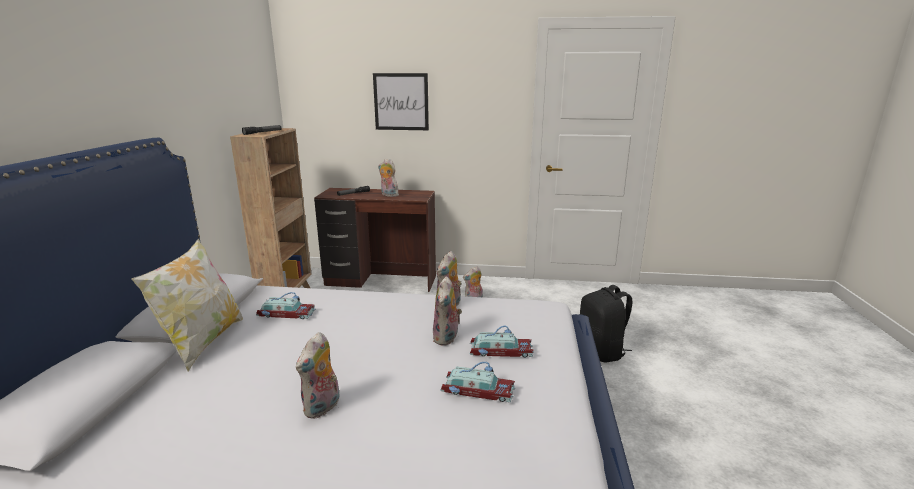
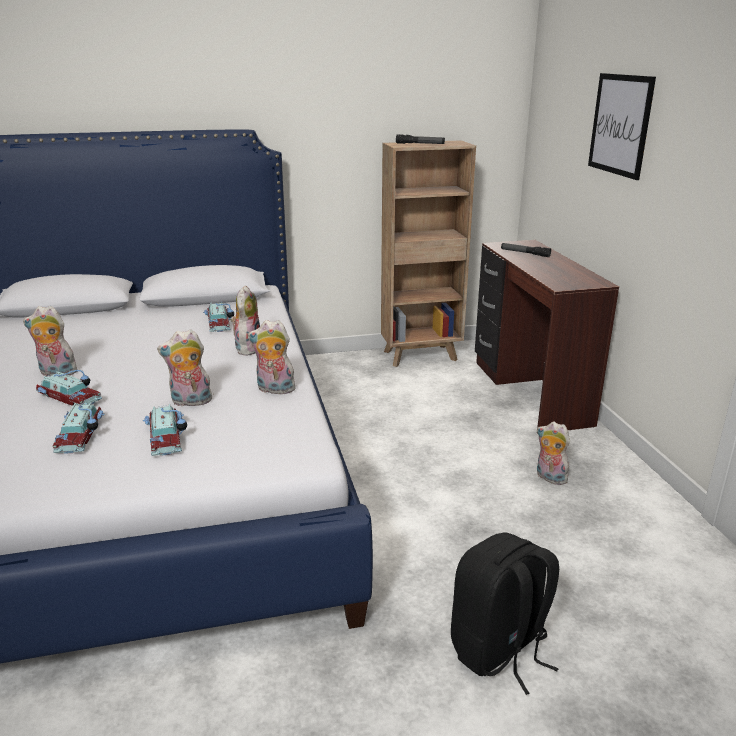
camera: 70 degrees right, 5 degrees up
pillow [131,239,243,372] -> none
plush toy [378,159,399,197] -> plush toy moved to [231,285,260,356]
none -> toy car [36,370,102,406]

